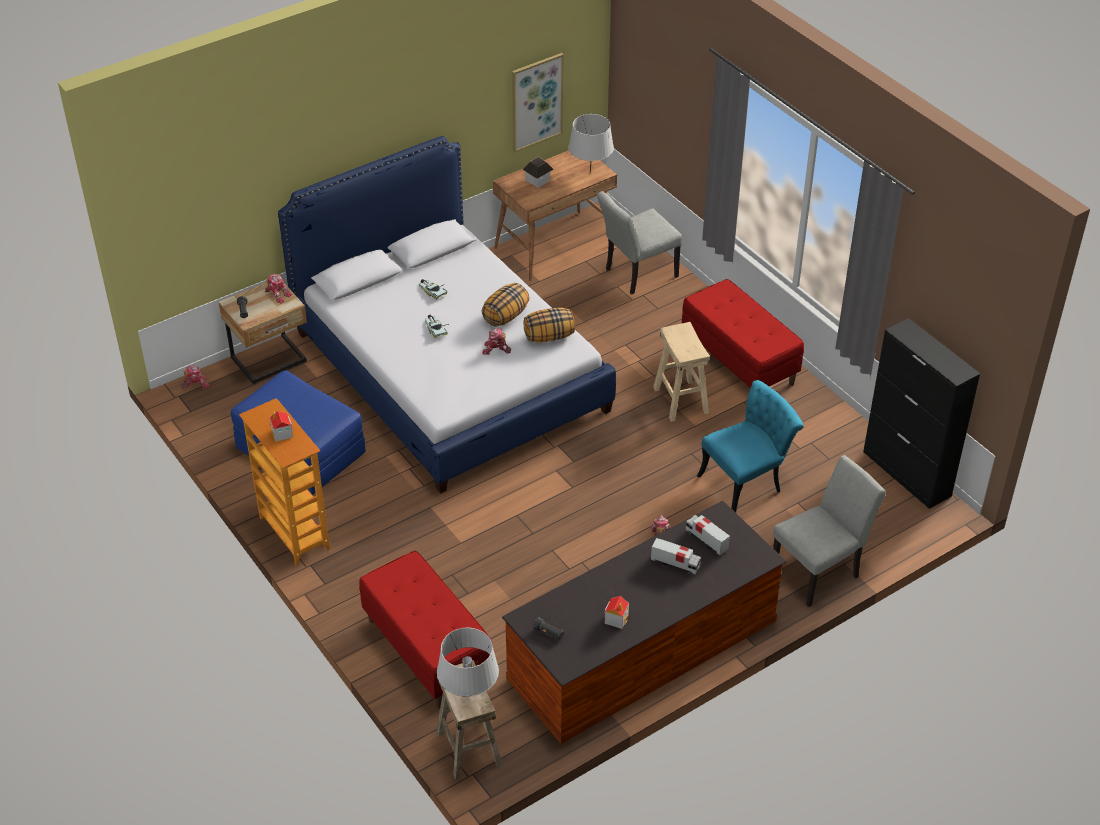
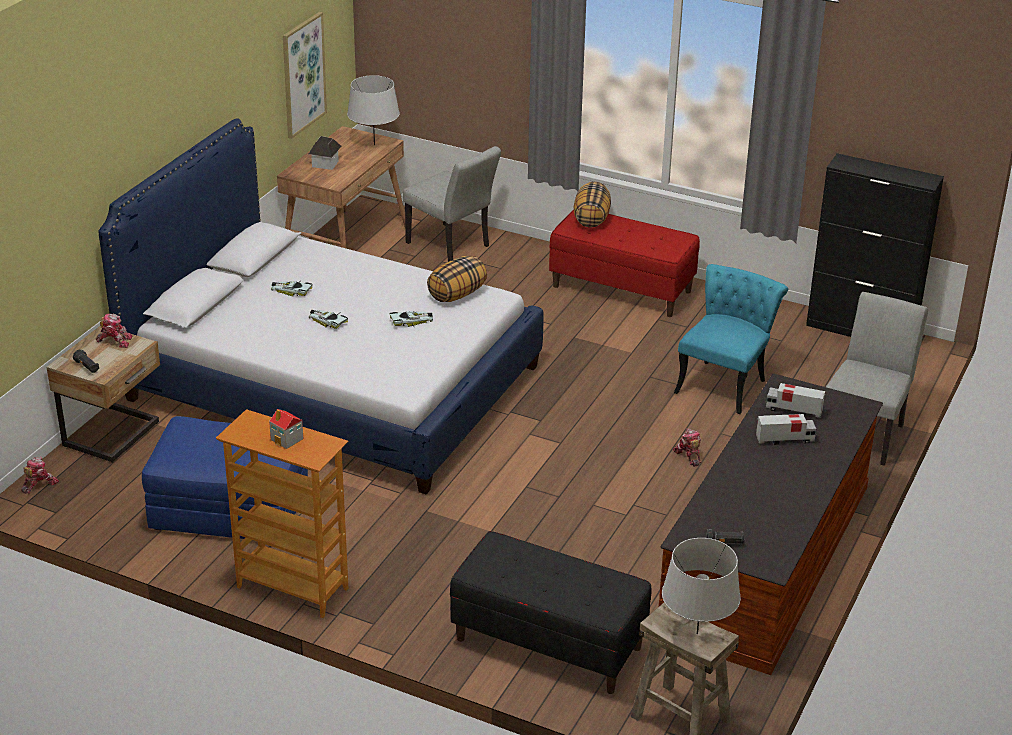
camera: 30 degrees left, 10 degrees down
red bench [359,551,492,708] -> black bench [450,531,651,694]
pillow [482,283,529,327] -> pillow moved to [574,182,611,228]
toy robot [482,329,511,355] -> toy car [390,311,433,327]
grey chair [597,191,683,294] -> grey chair turned 75 degrees counterclockwise [403,146,501,262]
toy house [605,596,629,629] -> none
beige stool [653,322,710,422] -> none

